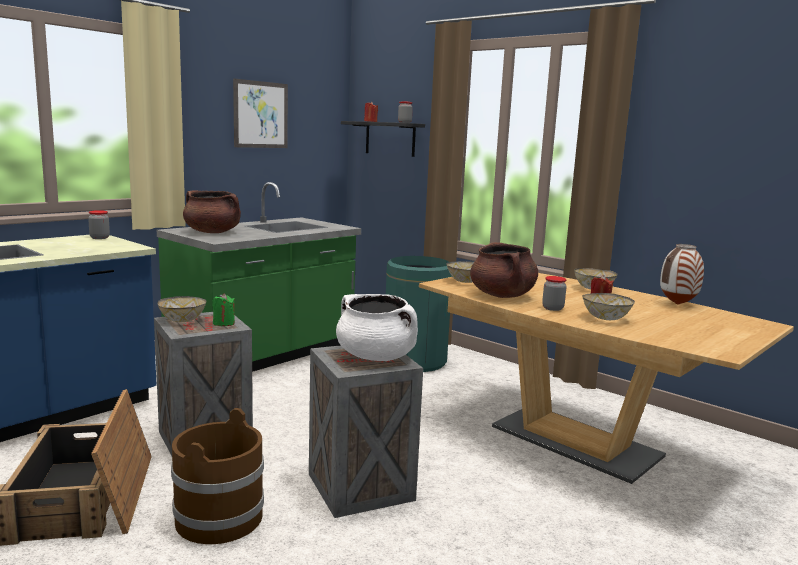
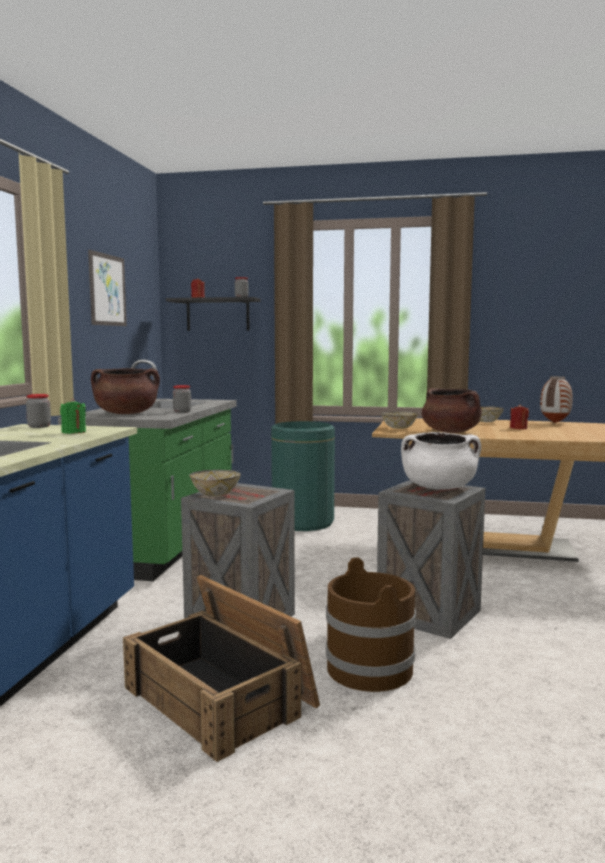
camera: 30 degrees left, 5 degrees down
green candle [212,293,235,326] -> green candle moved to [60,398,86,434]
jar [542,276,567,311] -> jar moved to [173,385,191,413]
bowl [582,293,635,320] -> none

